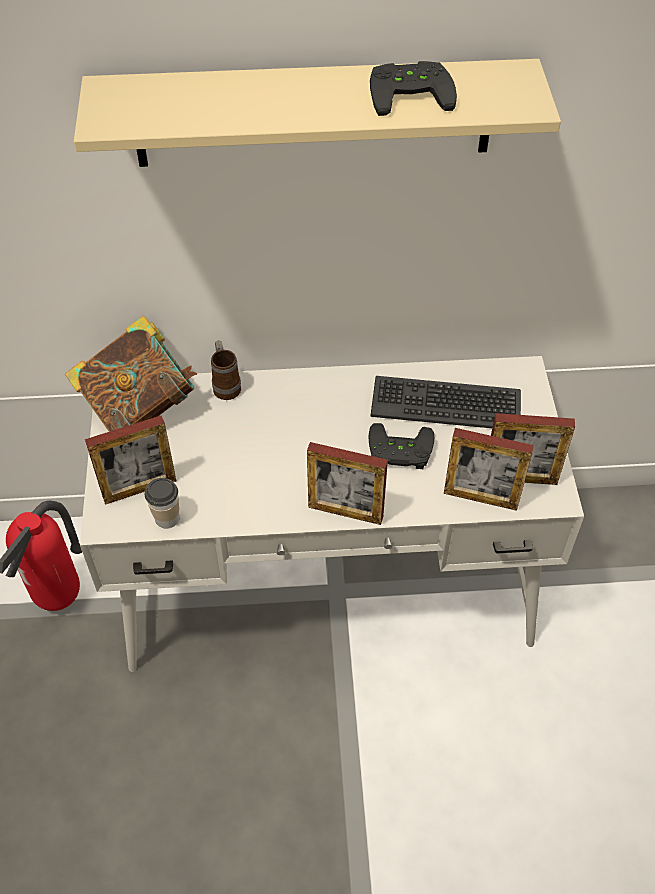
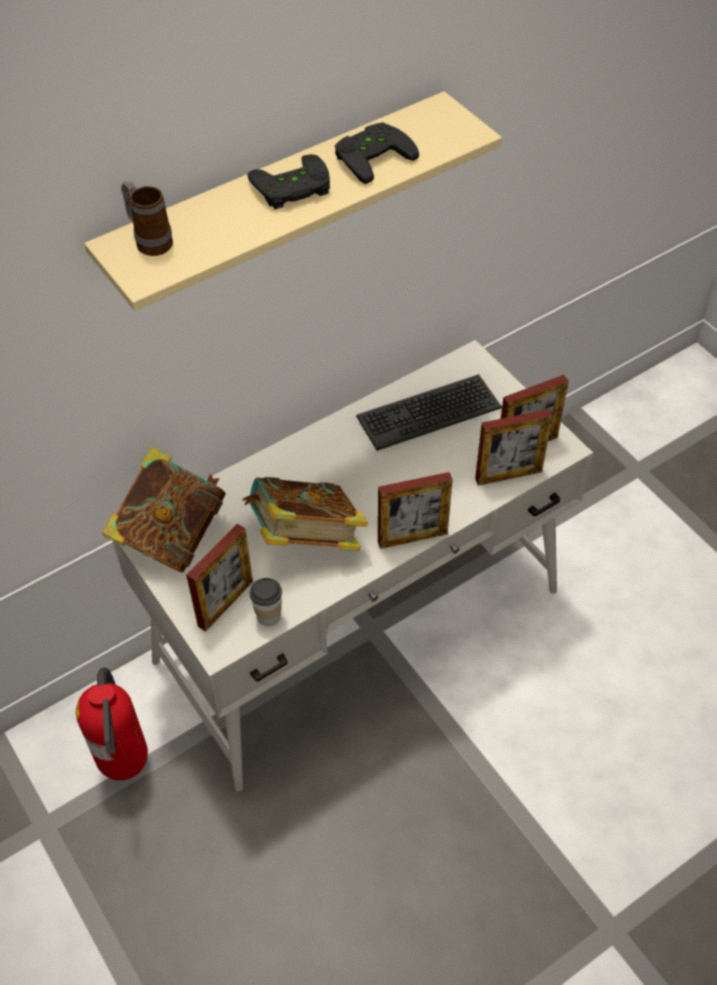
camera: 30 degrees left, 0 degrees up
mug [211,341,241,400] -> mug moved to [121,181,173,256]
black game controller [369,423,434,469] -> black game controller moved to [248,154,330,210]
none -> book [242,477,368,551]

